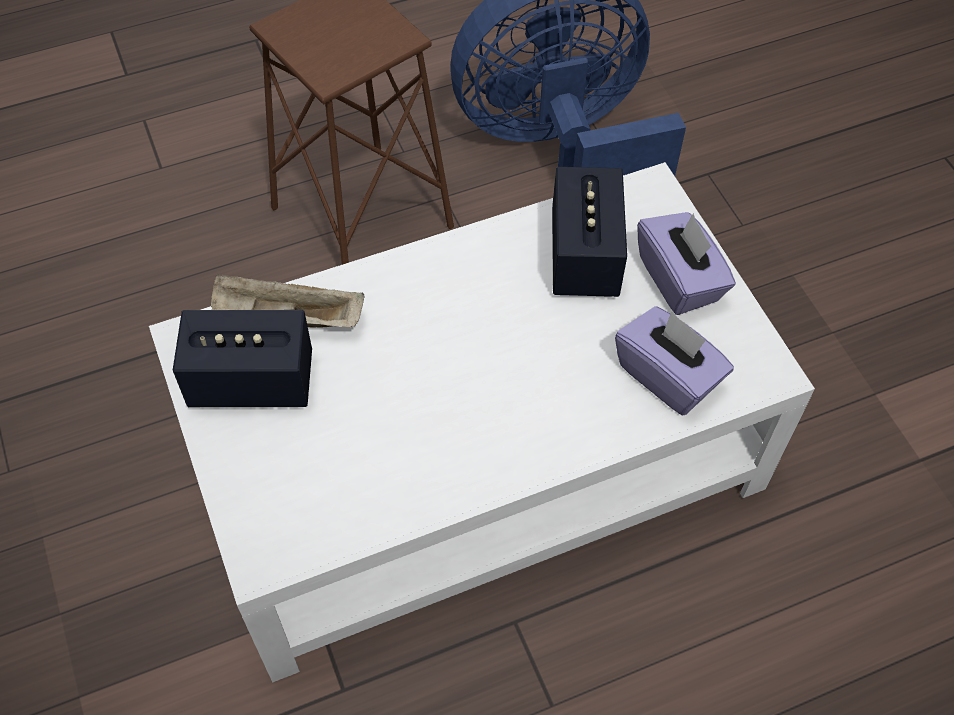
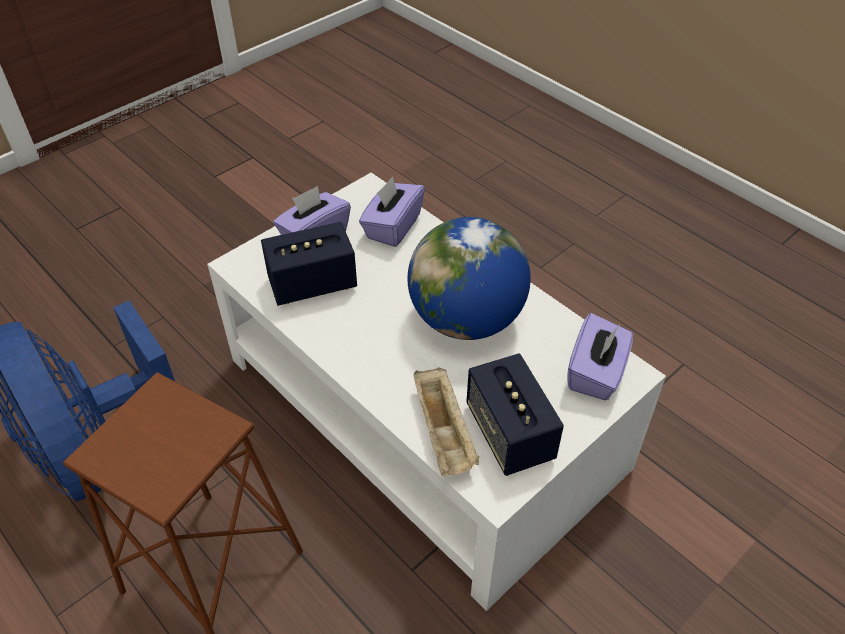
camera: 110 degrees left, 10 degrees down
none -> globe [407,217,531,340]
none -> purple tissue box [567,313,633,400]

